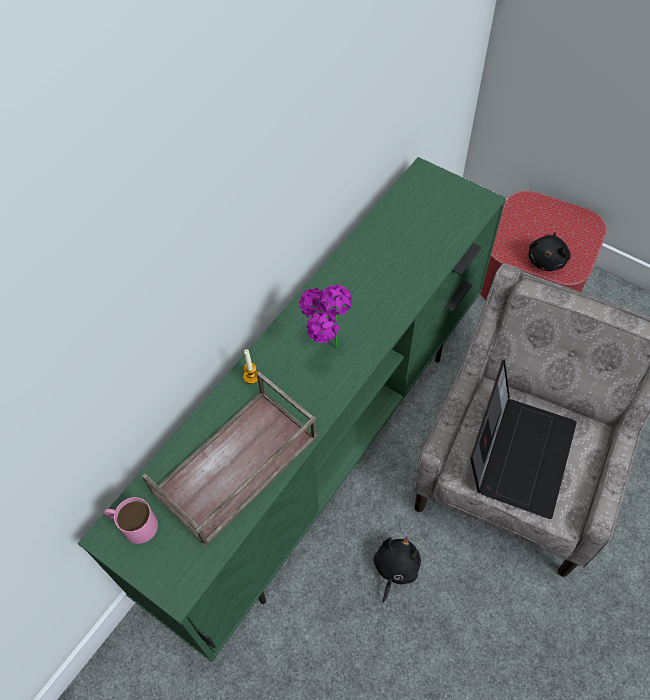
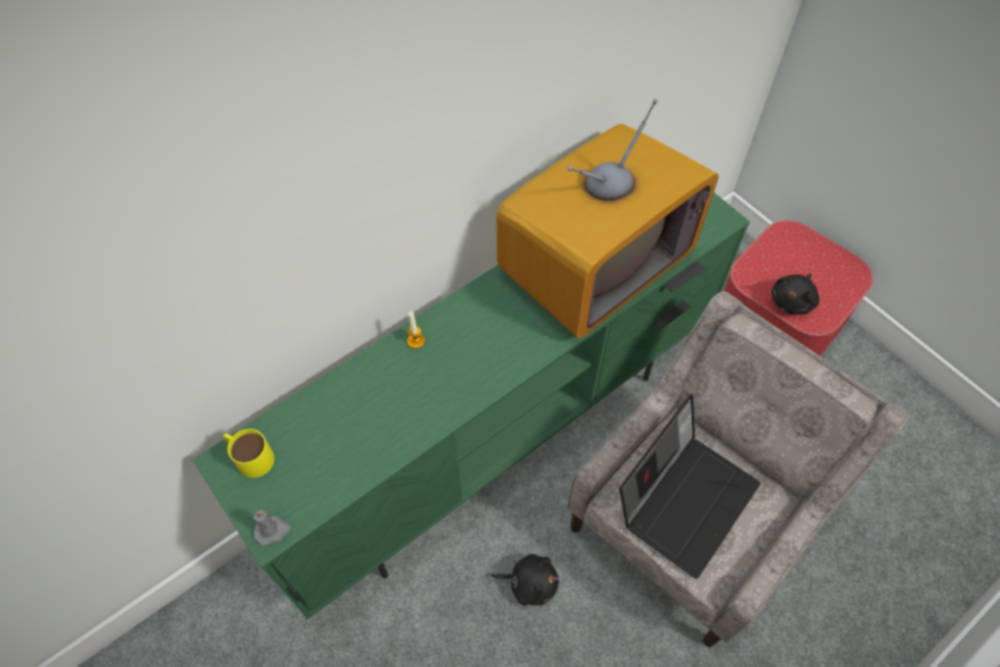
camera: 15 degrees right, 0 degrees up
pink mug [104,497,158,544] -> yellow mug [223,429,274,478]
brown tray [142,372,317,547] -> none
potted plant [299,284,352,349] -> none
black plush toy [374,536,421,602] -> black plush toy turned 60 degrees clockwise [491,554,559,606]
none -> grey candle [253,510,291,546]
none -> television [496,99,719,338]

